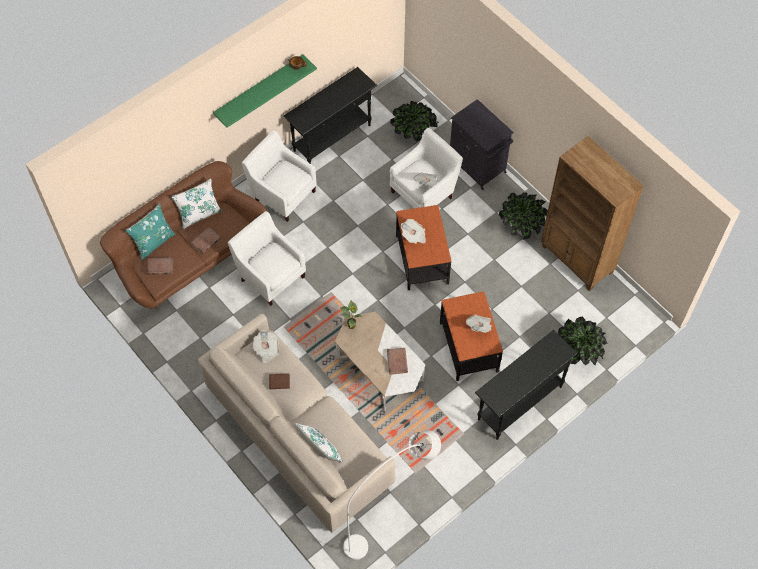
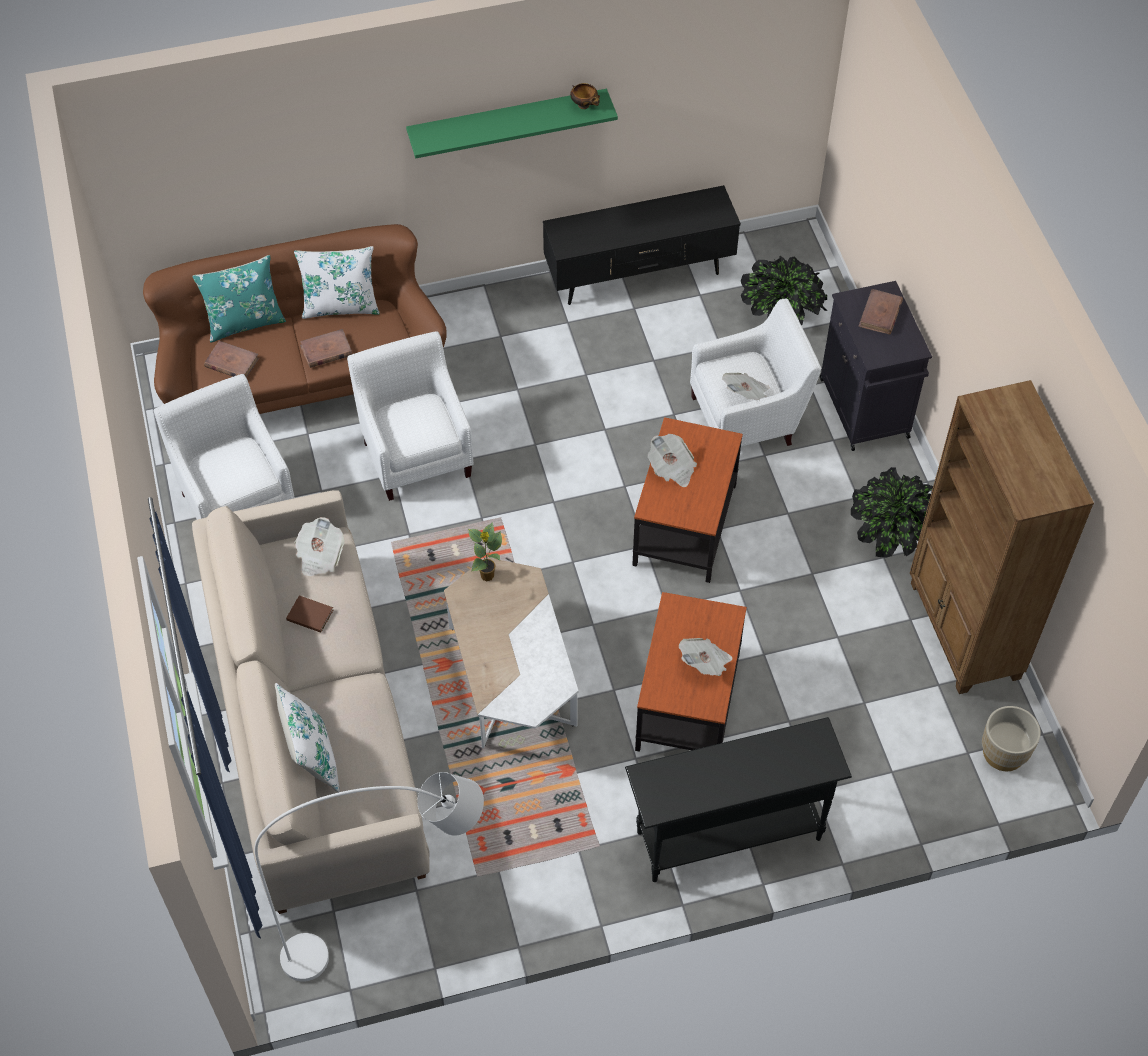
camera: 25 degrees right, 5 degrees down
white armchair [242,130,317,222] -> white armchair moved to [154,374,295,520]
black console table [284,67,377,164] -> black tv stand [543,185,741,305]
brown book [387,348,408,375] -> brown book moved to [858,289,903,335]
potted plant [558,317,607,366] -> none
none -> beige planter [982,706,1041,771]

